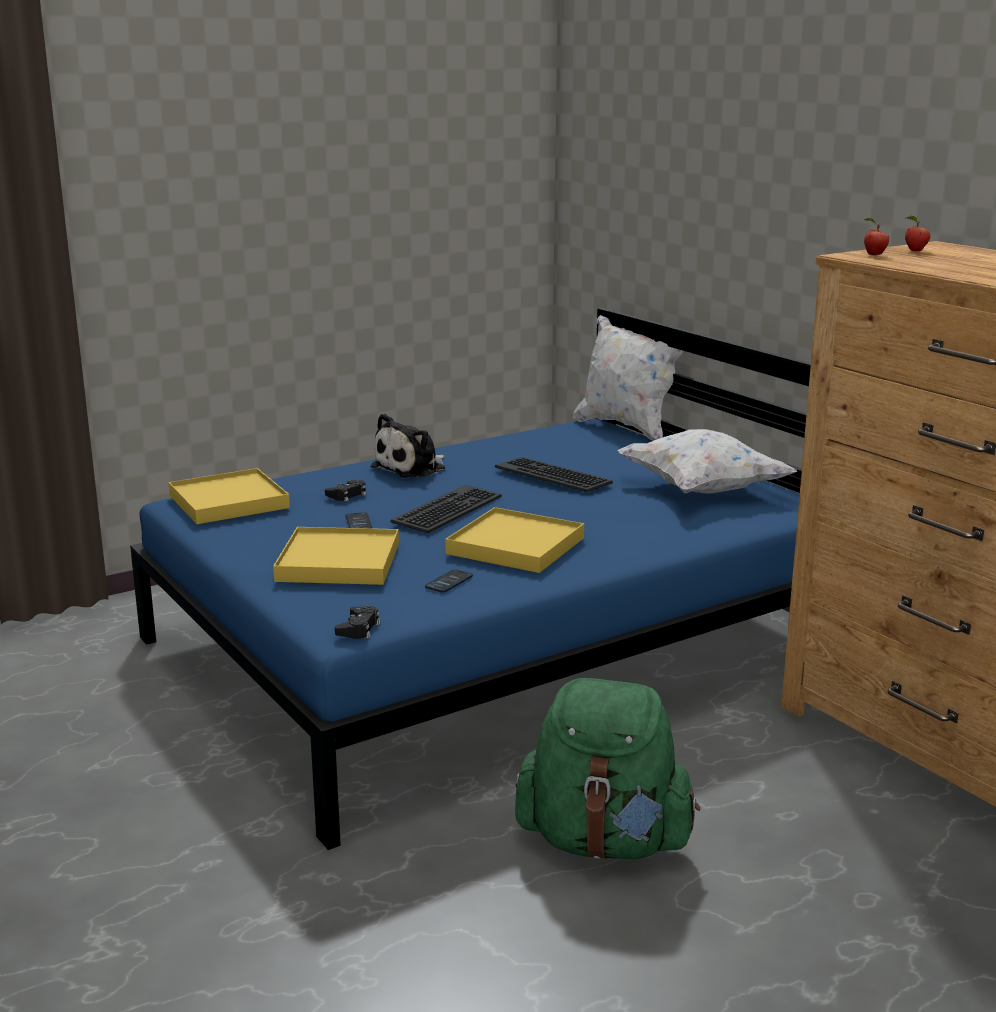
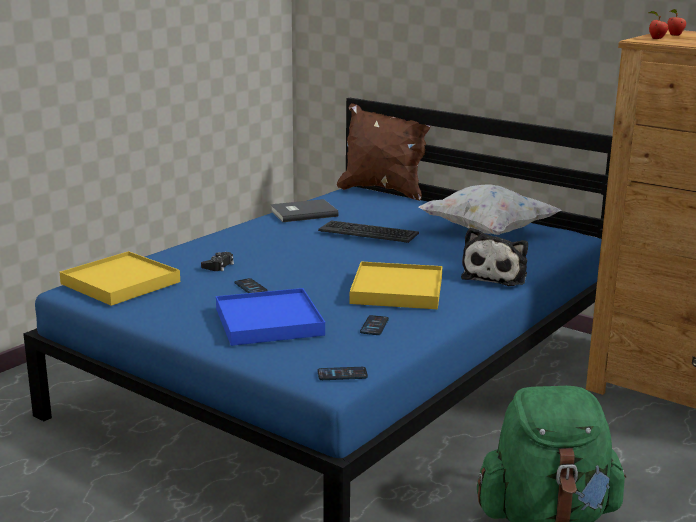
camera: 20 degrees left, 0 degrees up
yellow tray [273,527,399,585] -> blue tray [216,288,325,346]
black game controller [335,606,380,639] -> phone [317,367,368,380]
plush toy [371,413,445,478] -> plush toy moved to [461,227,528,286]
keyboard [390,485,502,533] -> none
white pillow [573,315,683,441] -> brown pillow [337,103,431,201]
none -> grey book [270,199,339,222]

